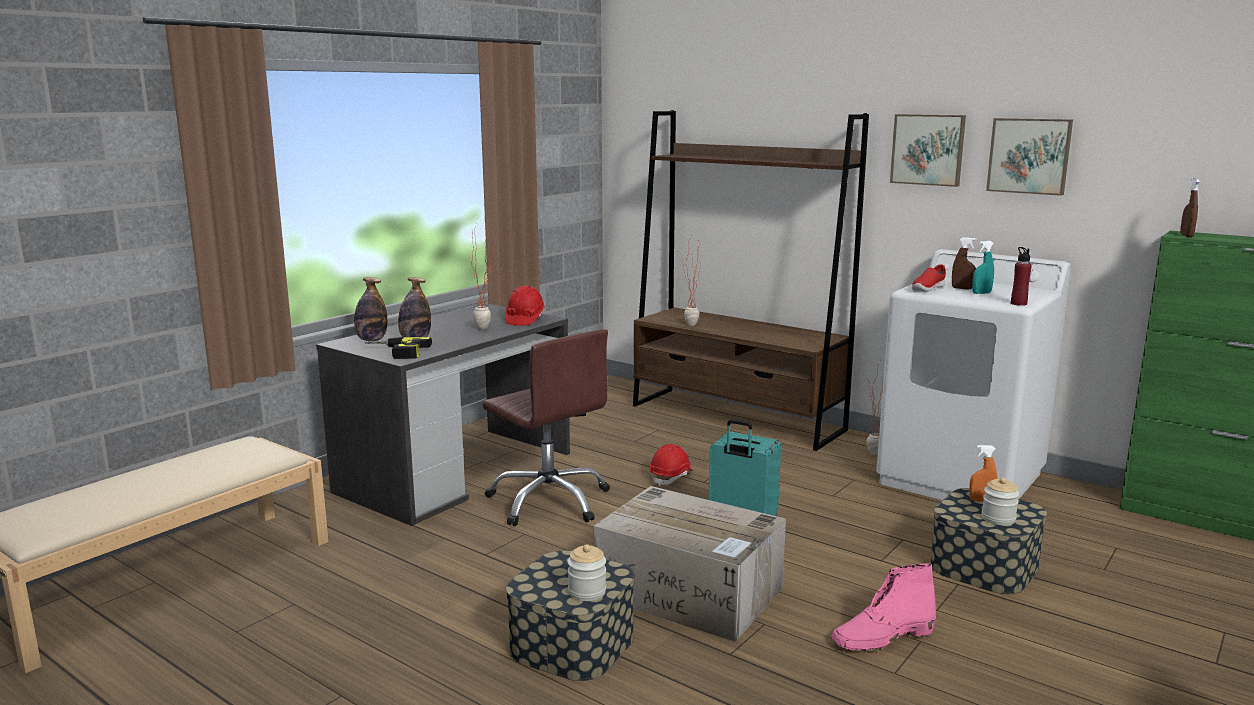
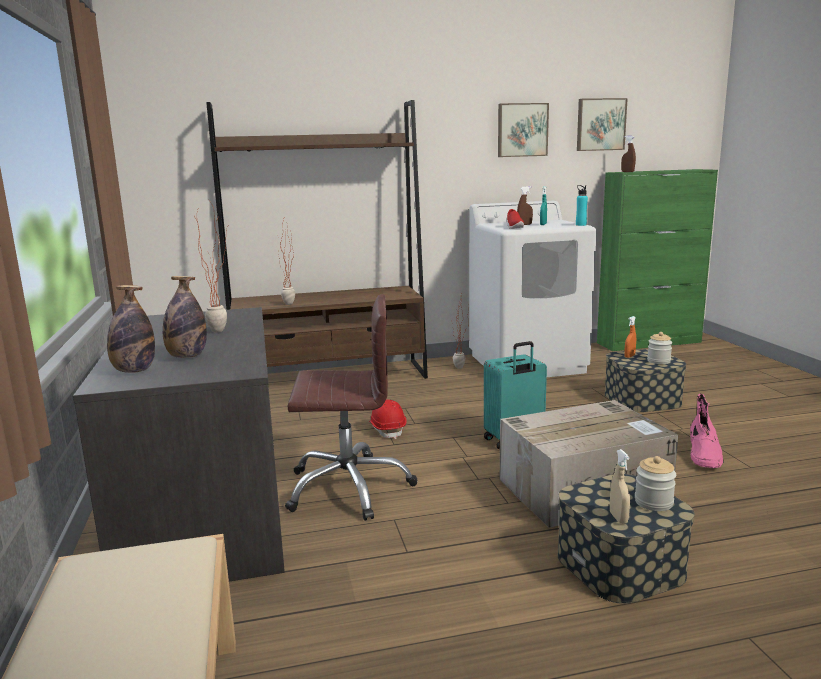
camera: 50 degrees left, 0 degrees up
power drill [365,337,432,359] -> none
red hard hat [505,286,545,326] -> none
picture [890,114,966,187] -> picture moved to [577,98,628,151]
red bottle [1011,247,1032,306] -> turquoise bottle [576,185,588,226]
none -> beige spray bottle [610,449,630,524]

